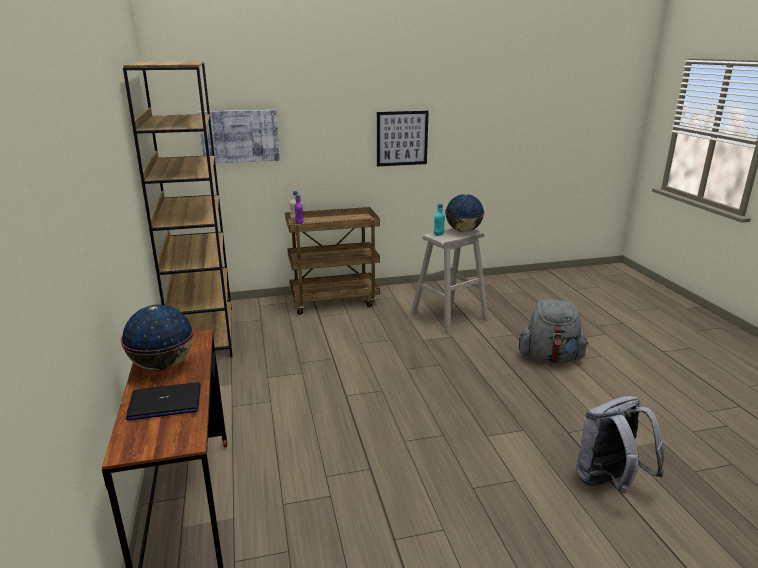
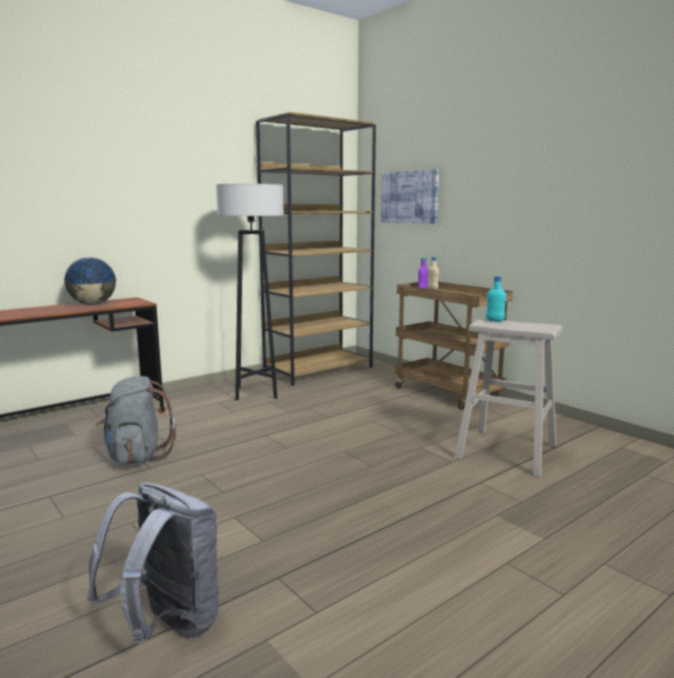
camera: 65 degrees right, 10 degrees down
laptop [126,382,201,421] -> none
picture [377,111,429,167] -> none
globe [445,194,485,232] -> none
grey backpack [519,299,588,363] -> grey backpack moved to [96,376,176,465]
none -> grey floor lamp [216,184,284,400]

